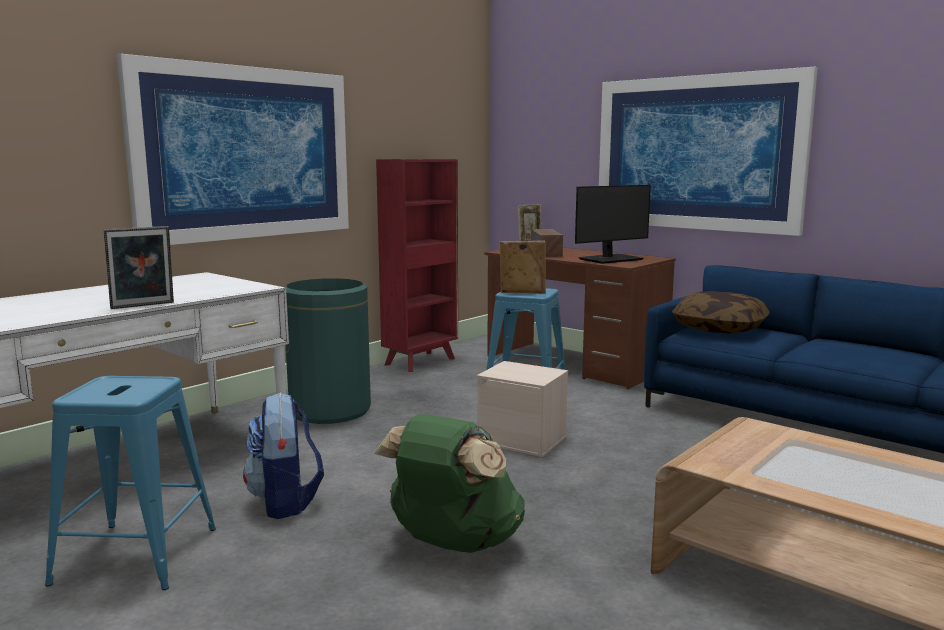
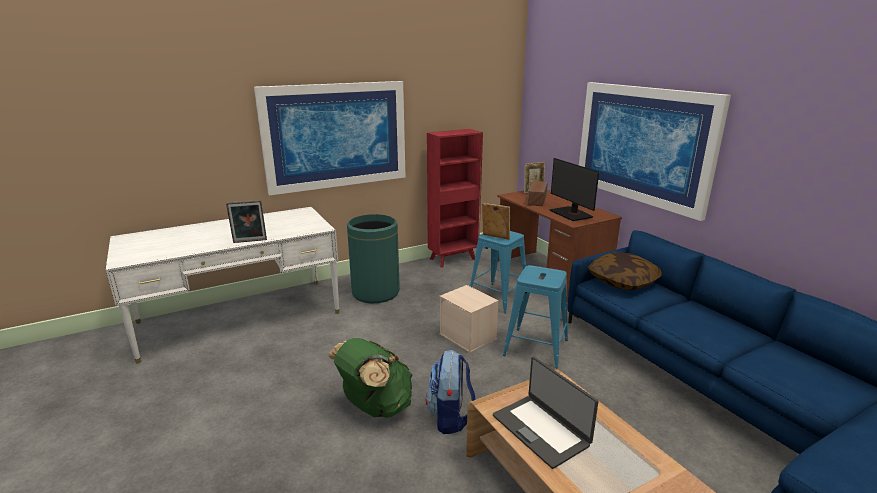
camera: 20 degrees right, 10 degrees up
blue stool [45,376,216,590] -> blue stool moved to [503,265,568,368]
backpack [243,393,324,519] -> backpack moved to [426,350,476,434]
monitor [575,185,651,264] -> monitor turned 75 degrees clockwise [549,158,599,221]
none -> laptop [493,356,599,469]

